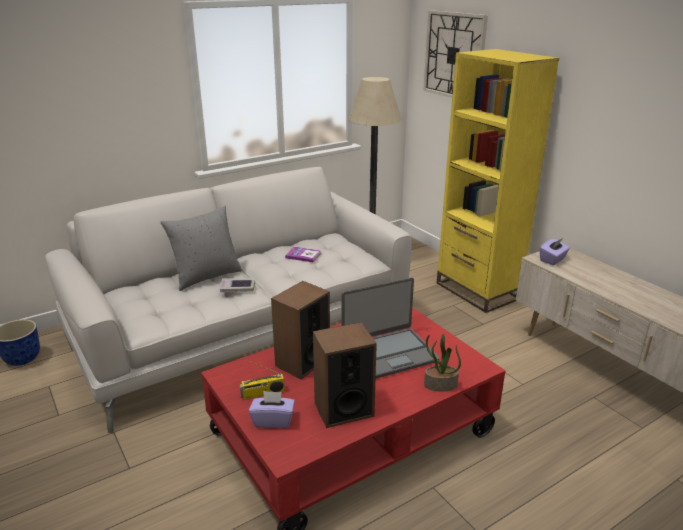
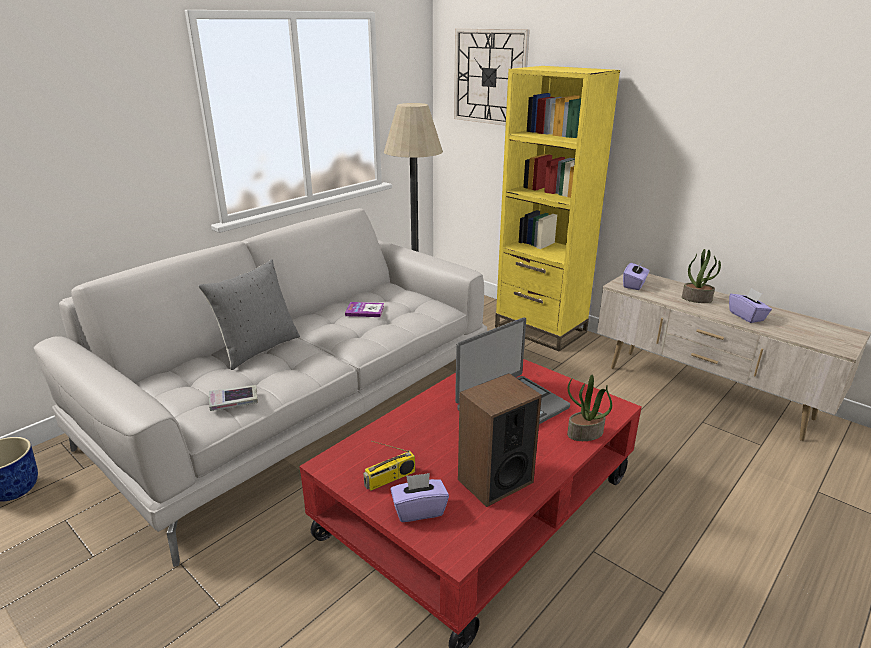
camera: 15 degrees left, 0 degrees up
book [220,279,255,292] -> book moved to [209,385,258,411]
speaker [271,281,330,379] -> none
none -> potted plant [682,249,721,303]
none -> purple tissue box [729,288,772,323]

